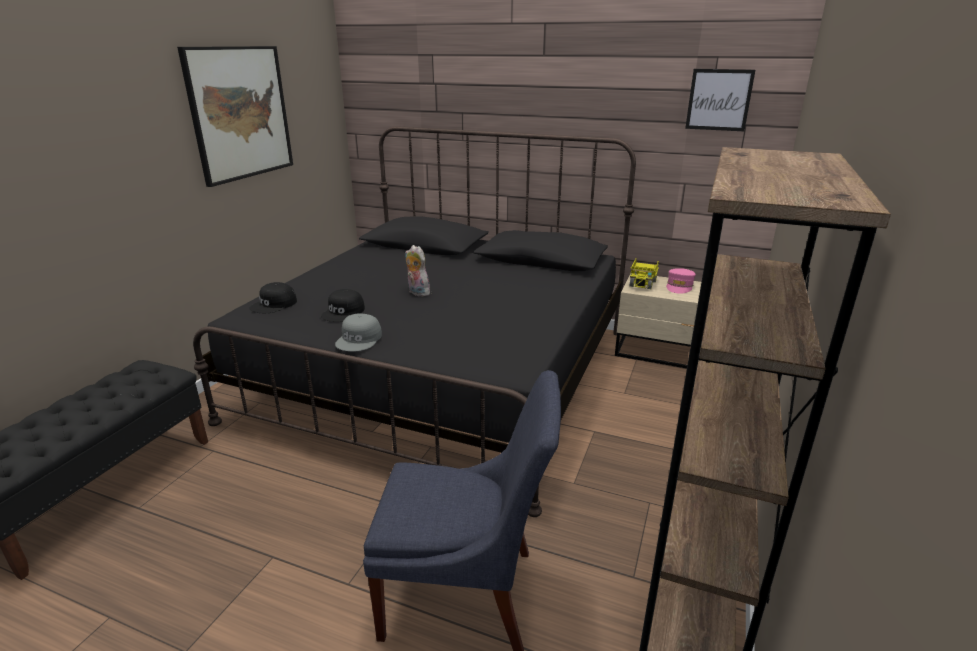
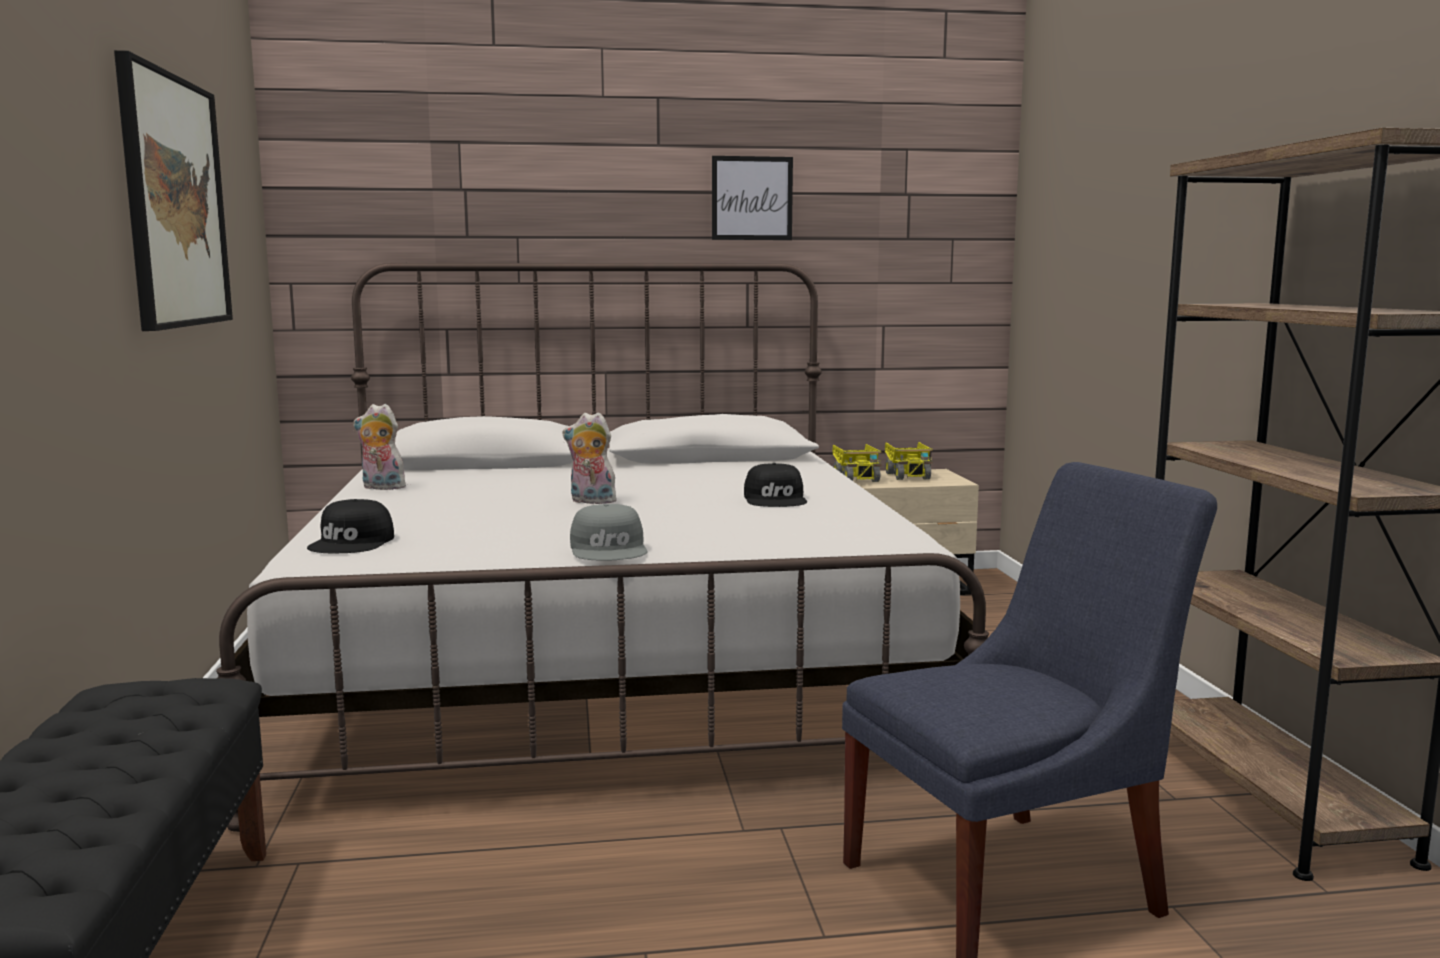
camera: 30 degrees left, 15 degrees down
black bed [193,126,636,517] -> white bed [216,263,989,832]
black cap [321,289,365,322] -> black cap moved to [744,463,807,507]
pink cap [666,268,696,294] -> toy truck [885,442,932,480]
picture [685,69,755,131] -> picture moved to [712,156,793,240]
none -> plush toy [353,404,408,491]

